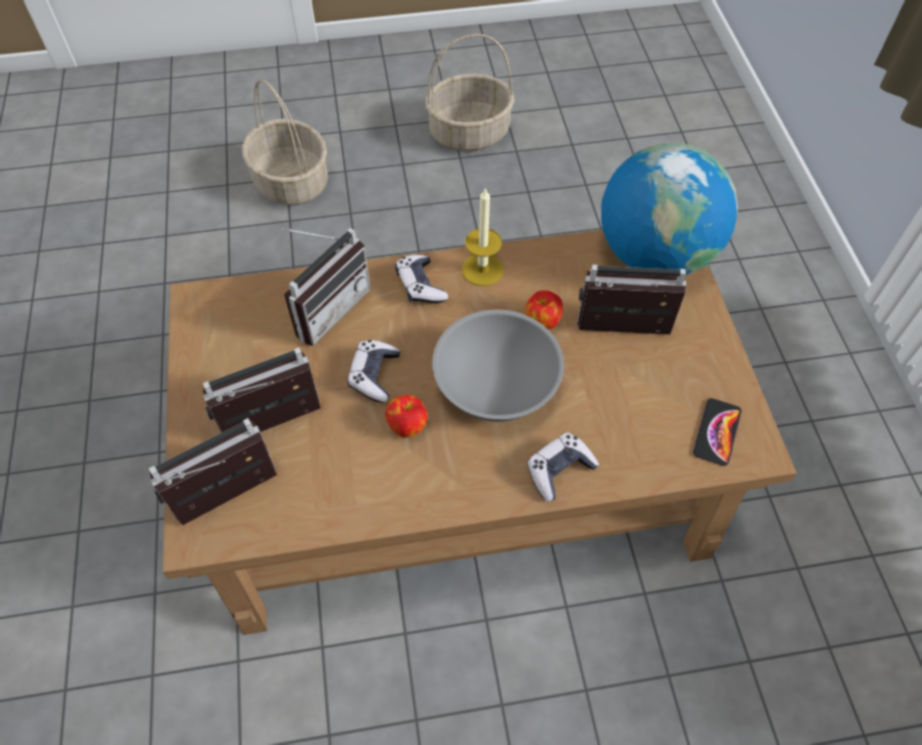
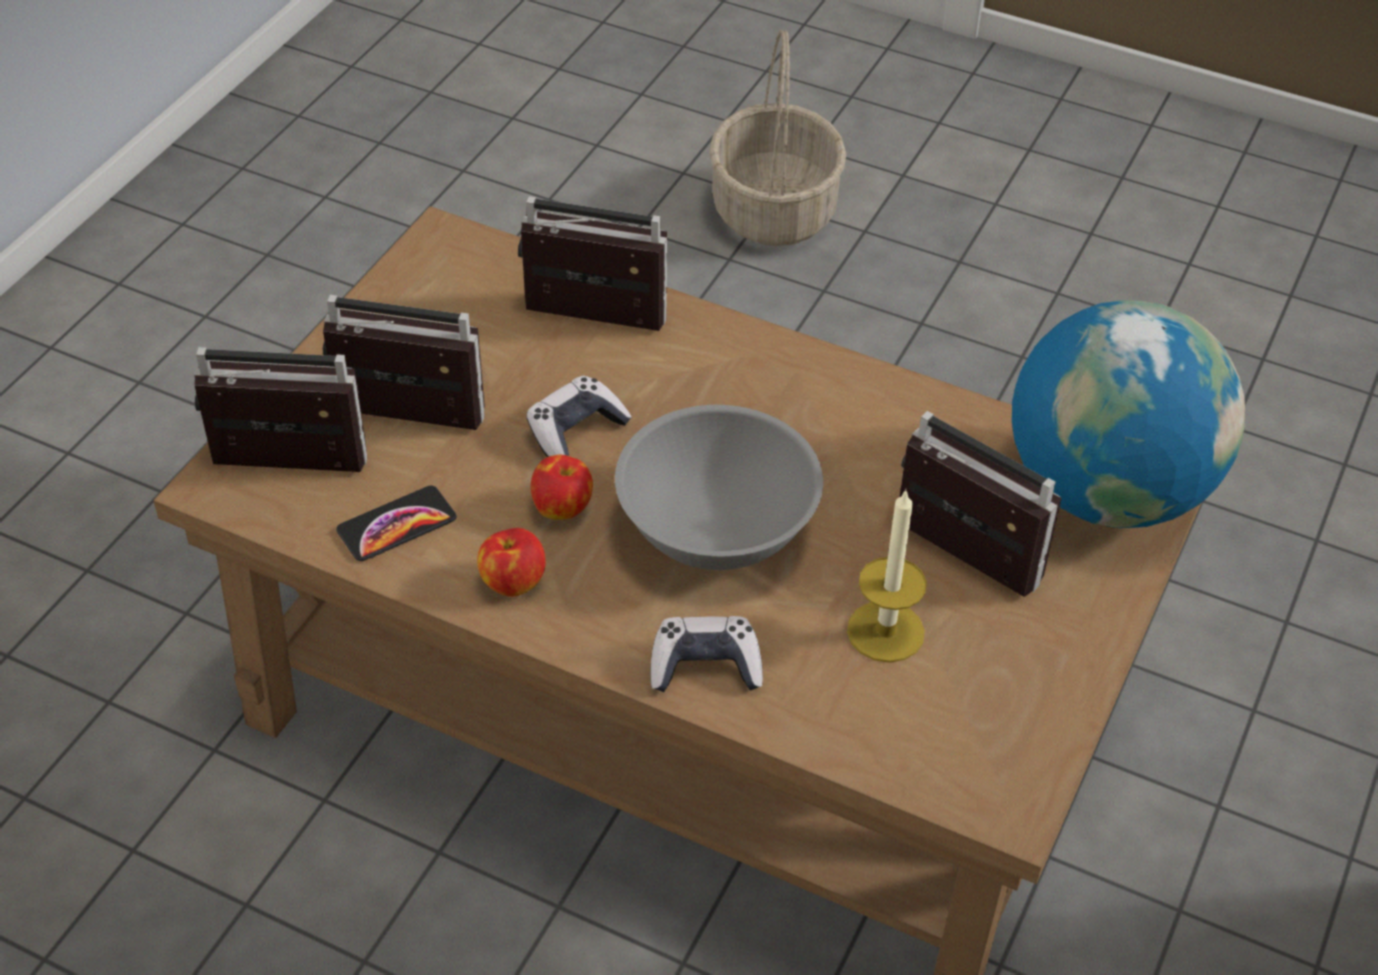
camera: 35 degrees right, 10 degrees down
radio [282,228,370,346] -> radio turned 150 degrees counterclockwise [518,196,667,331]
game controller [395,255,448,303] -> none
basket [425,34,515,151] -> none
candle [462,187,504,286] -> candle moved to [847,489,927,663]
apple [525,290,563,330] -> apple moved to [477,528,546,597]
phone [693,398,742,466] -> phone moved to [336,485,456,561]

